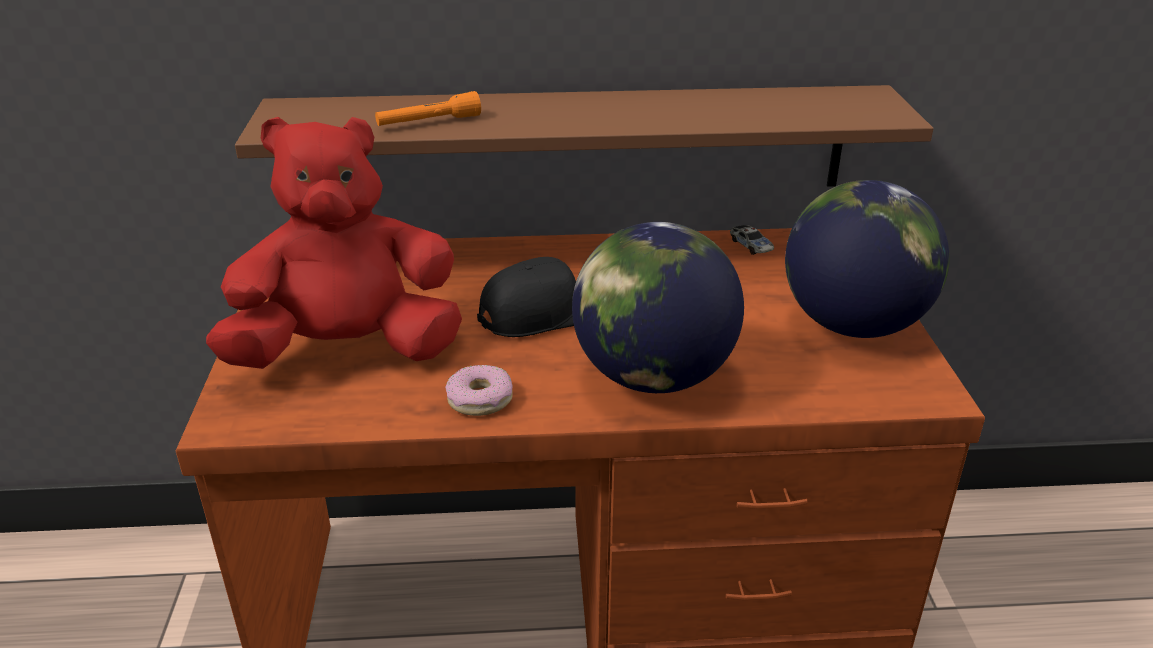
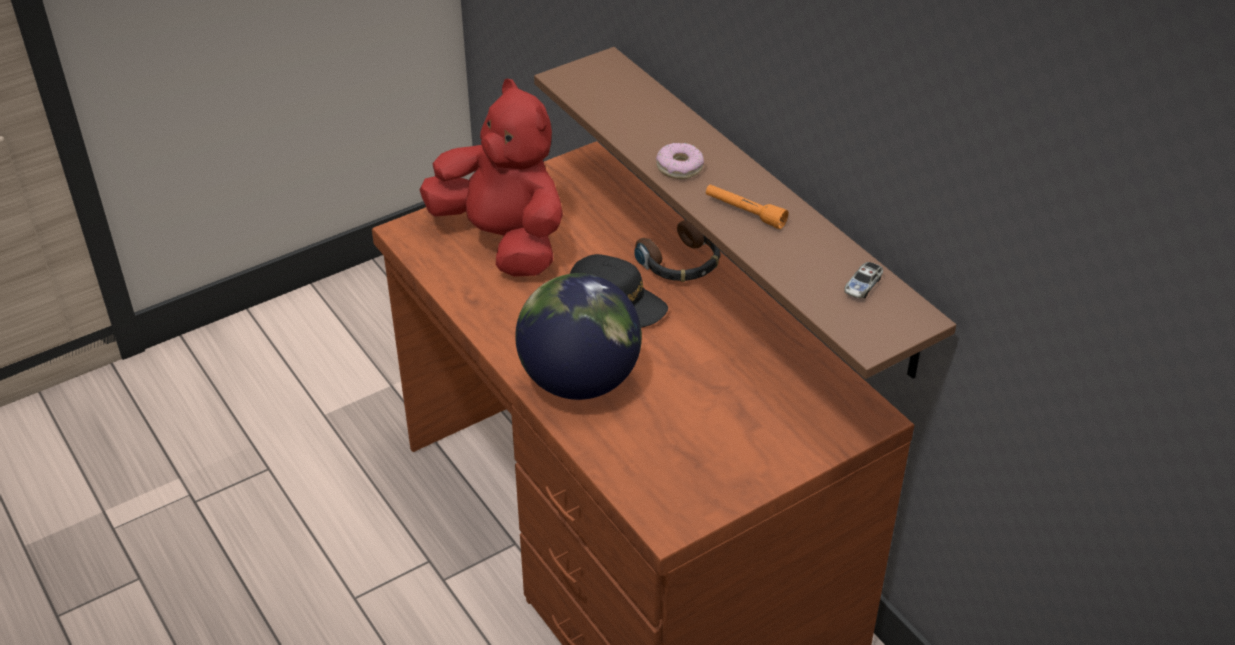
camera: 60 degrees right, 10 degrees up
orange flashlight [375,91,481,126] -> orange flashlight moved to [706,184,788,229]
donut [445,365,513,416] -> donut moved to [656,143,704,179]
toy car [730,225,774,255] -> toy car moved to [844,262,883,298]
globe [785,180,950,338] -> none
none -> headphones [634,220,721,282]

